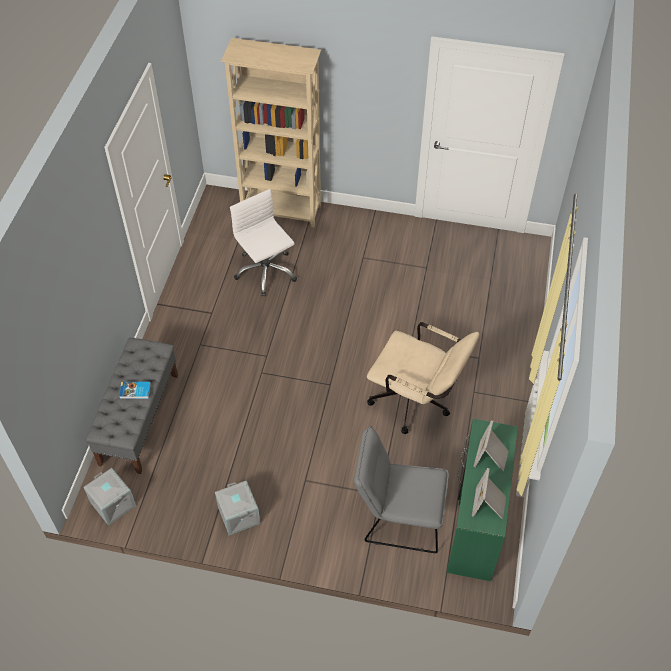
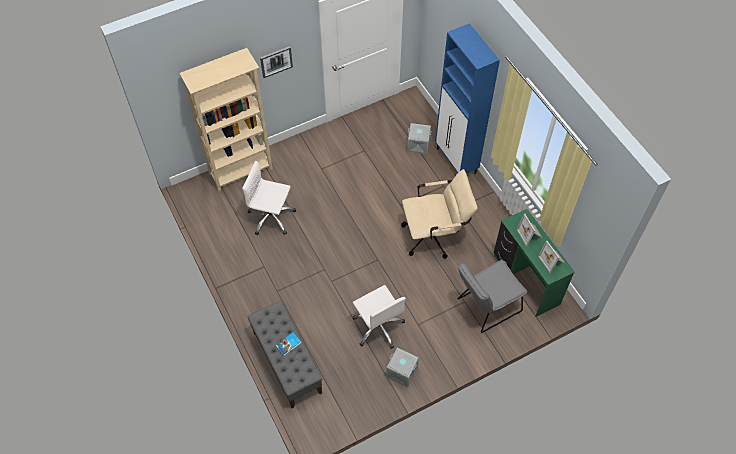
camera: 40 degrees left, 5 degrees up
grey storage box [84,468,136,525] -> grey storage box moved to [407,123,431,154]
none -> picture [260,46,293,78]
none -> white office chair [353,285,406,349]
none -> blue cabinet [435,23,500,174]

